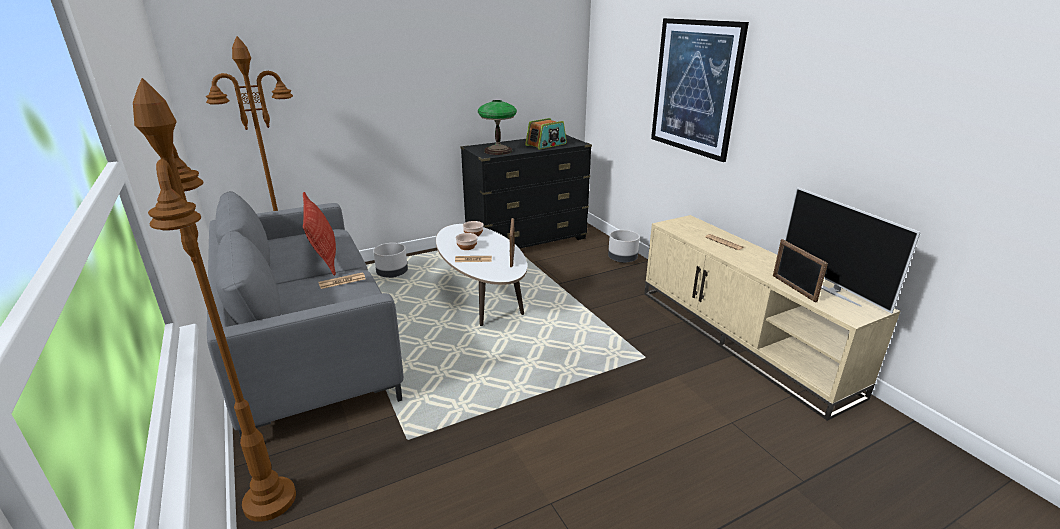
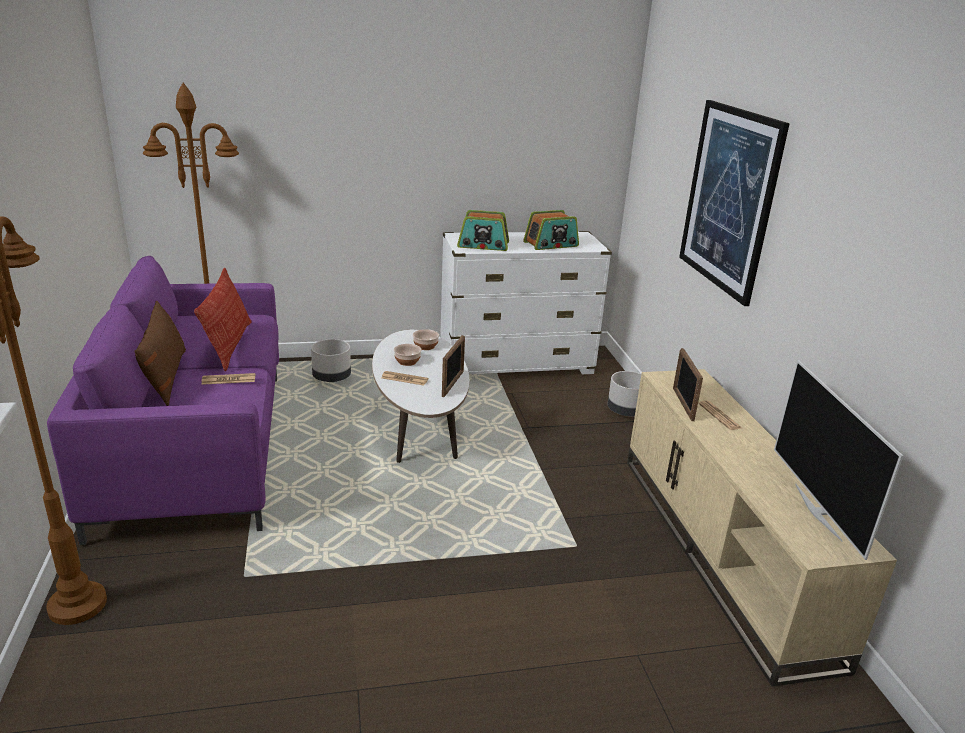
camera: 15 degrees right, 0 degrees up
grey sofa [207,191,404,438] -> purple sofa [47,256,279,545]
black dresser [461,135,592,249] -> white dresser [440,231,612,374]
table lamp [478,100,517,155] -> radio [457,210,509,251]
picture frame [773,239,828,303] -> picture frame moved to [673,348,703,421]
none -> brown pillow [135,301,186,406]

